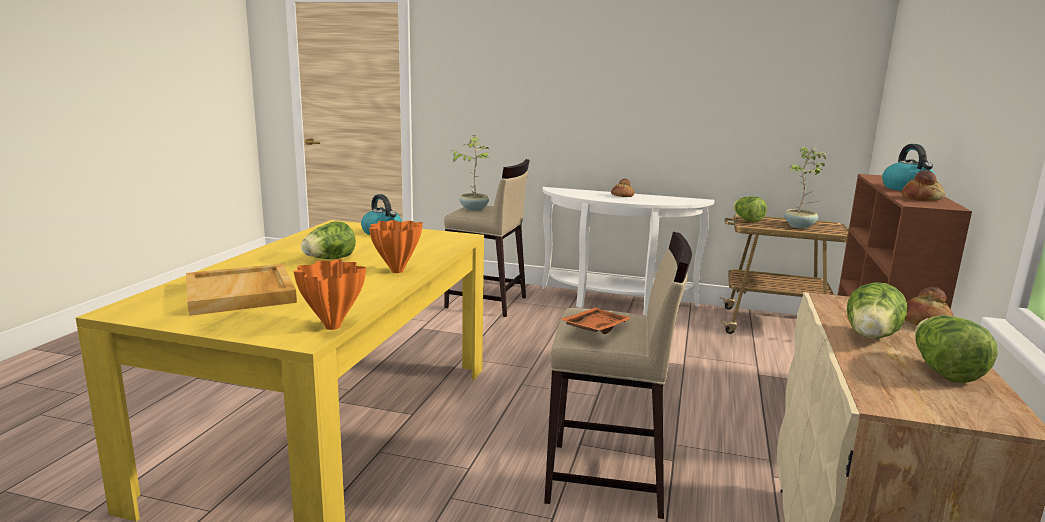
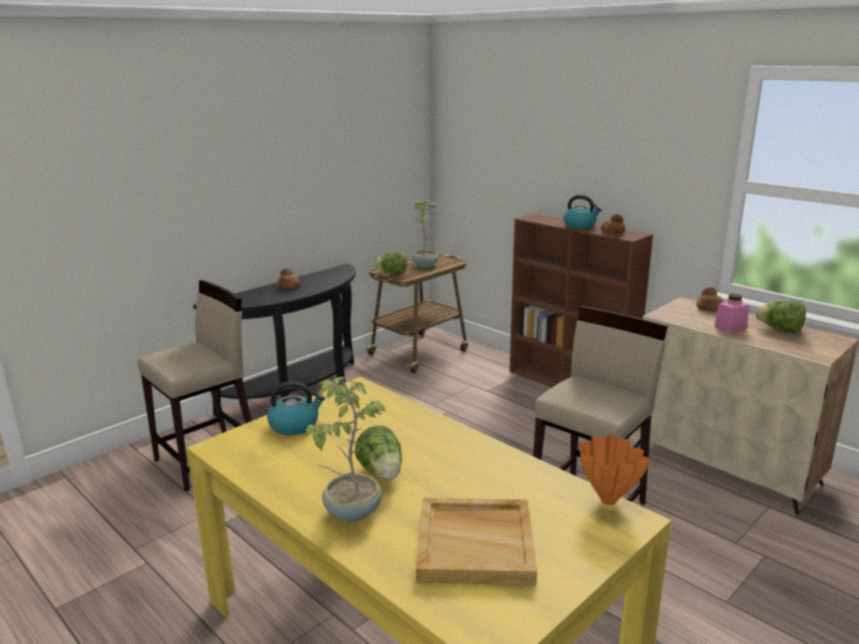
camera: 60 degrees left, 5 degrees up
orange vase [369,220,423,273] -> none
potted plant [452,135,492,211] -> potted plant moved to [305,377,387,522]
white console table [542,187,714,316] -> black console table [193,263,356,417]
orange tray [560,308,632,334] -> none
lettuce [847,282,908,339] -> pink jar [714,293,749,333]

